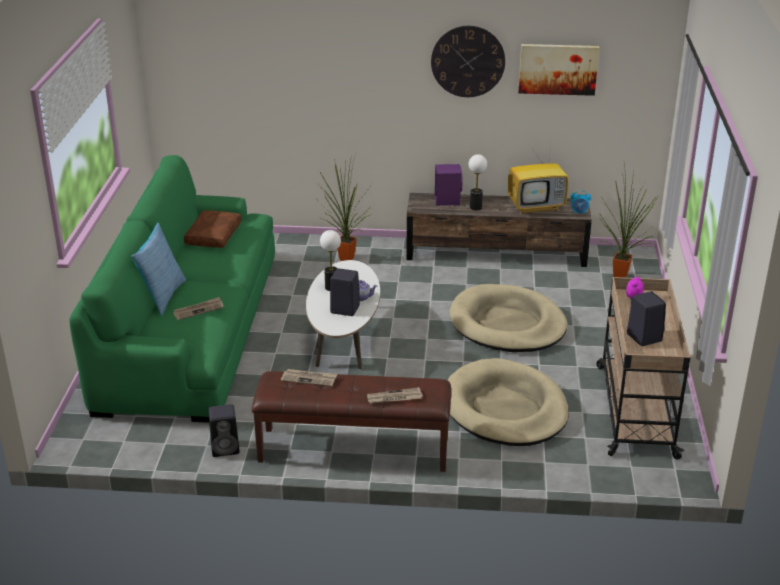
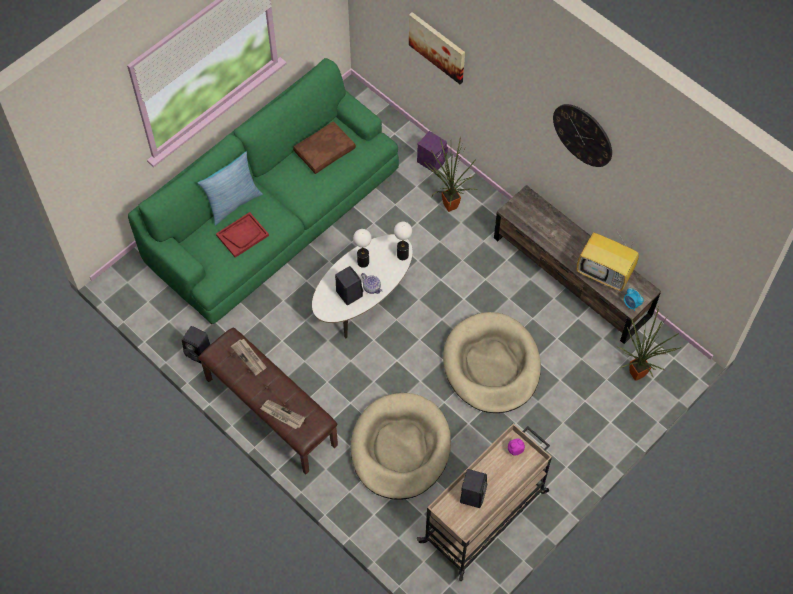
camera: 40 degrees right, 30 degrees up
newspaper [173,297,223,320] -> red tray [216,212,269,258]
purple speaker [435,164,462,206] -> purple speaker moved to [417,131,448,172]
table lamp [469,154,487,211] -> table lamp moved to [394,222,412,260]
picture [518,44,599,96] -> picture moved to [409,12,465,84]

